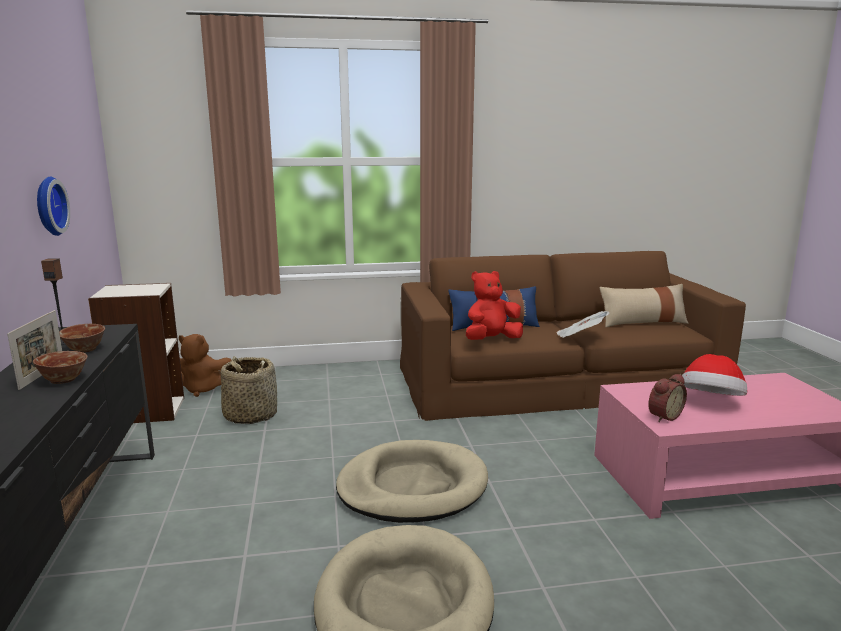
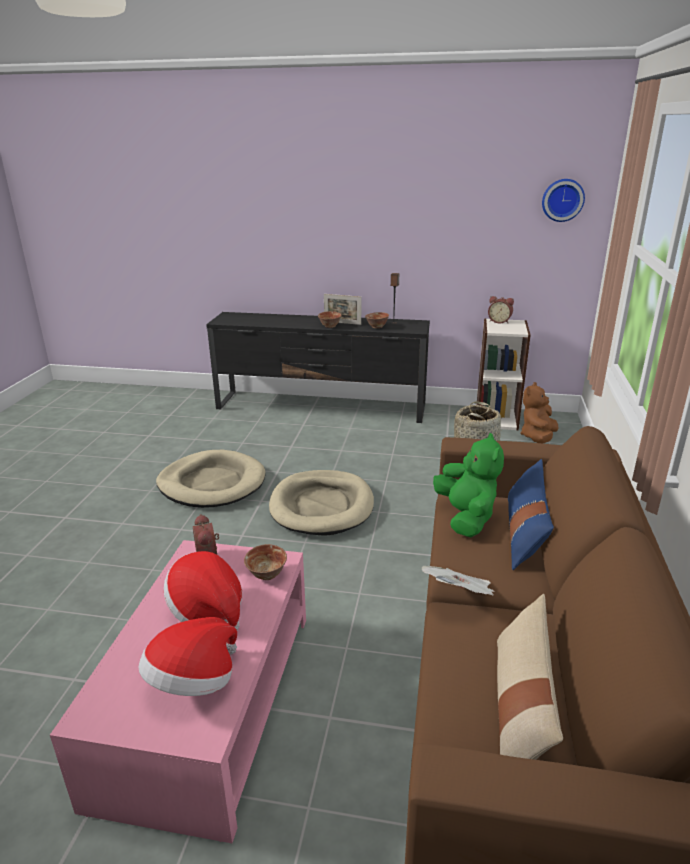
camera: 110 degrees right, 10 degrees up
wall clock [37,176,70,236] -> wall clock moved to [542,179,585,222]
red plush toy [466,271,523,340] -> green plush toy [433,433,504,538]
none -> hat [139,617,237,696]
none -> bowl [244,544,287,580]
none -> alarm clock [488,296,514,324]

